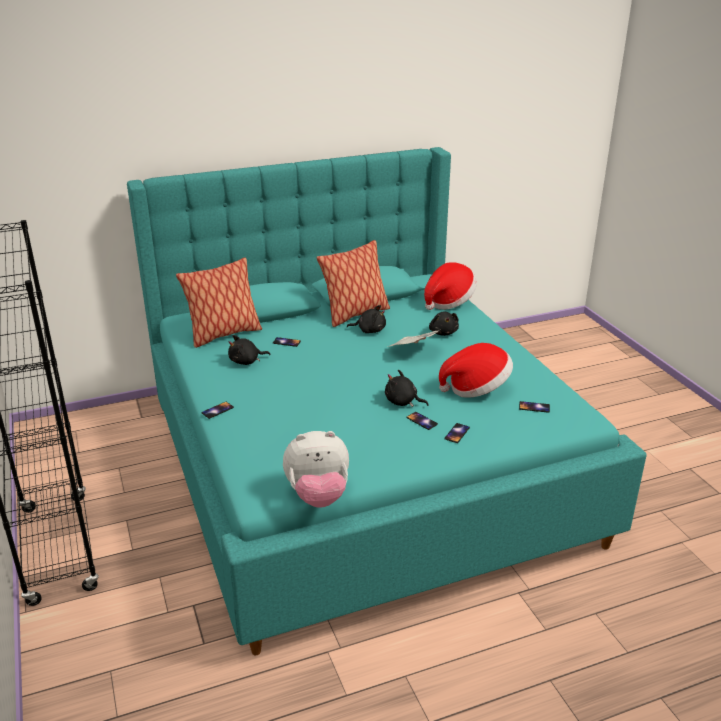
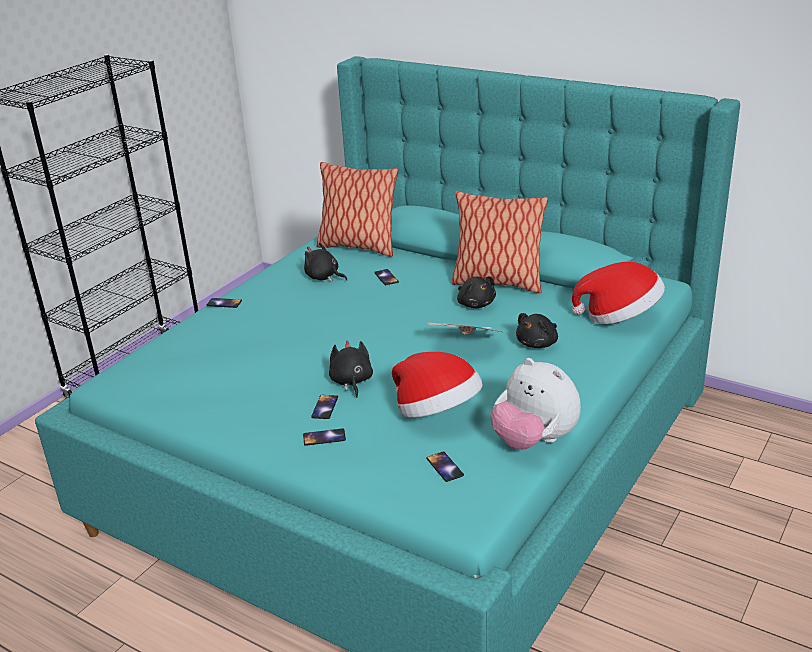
camera: 55 degrees right, 0 degrees up
plush toy [283,431,349,508] -> plush toy moved to [491,358,581,450]

